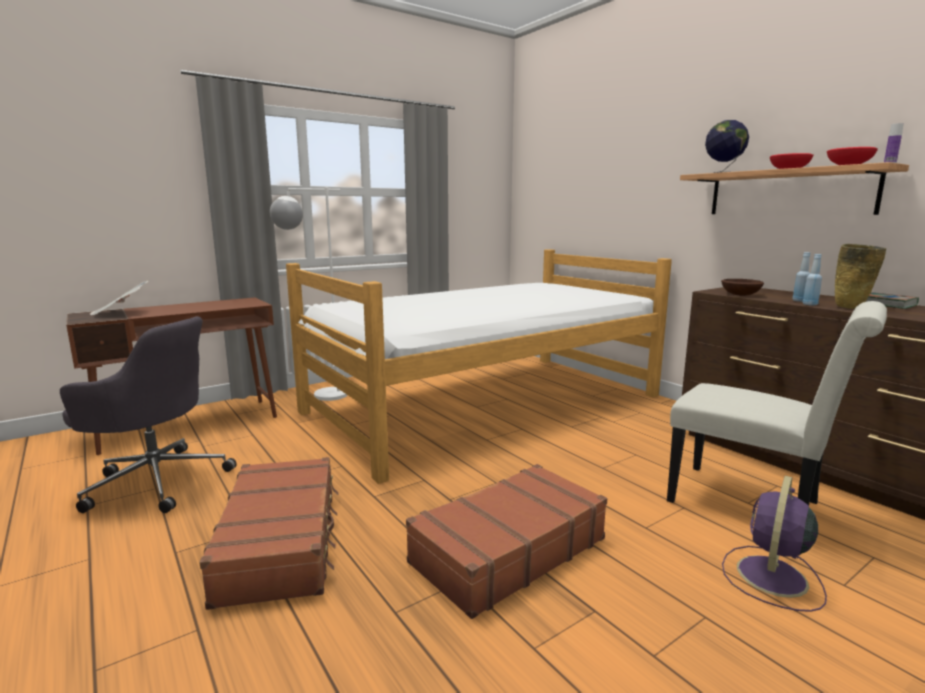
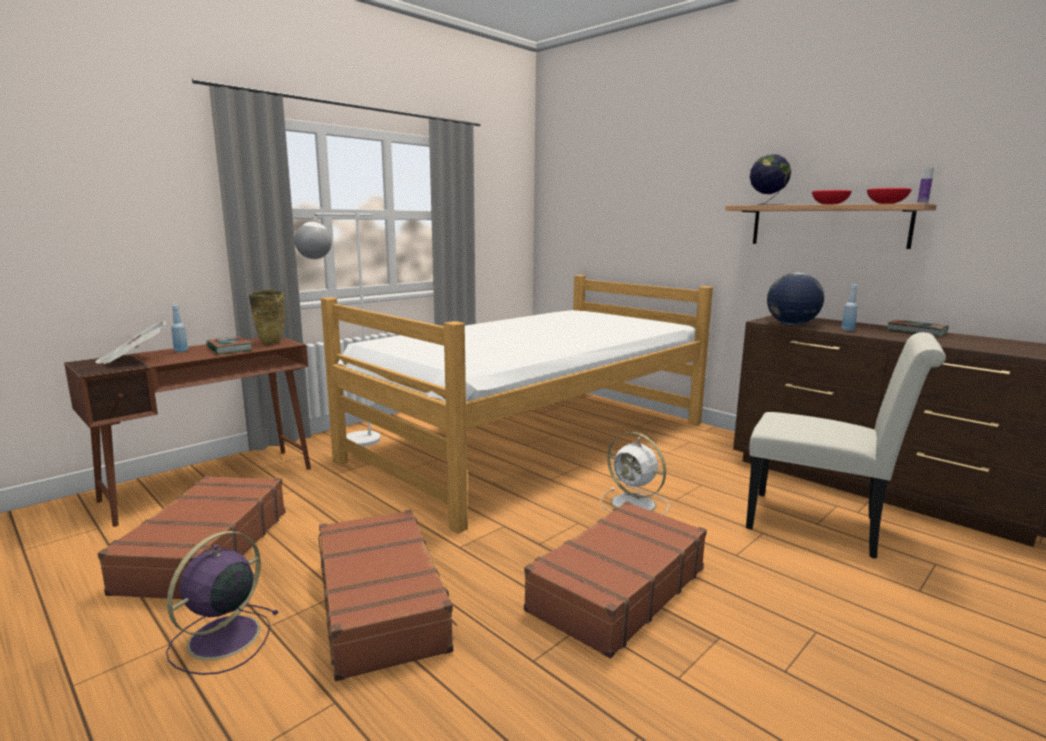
camera: 10 degrees left, 0 degrees up
grey office chair [60,317,237,513] -> brown suitcase [98,475,285,599]
brown bowl [721,279,764,296] -> globe [767,272,824,325]
purple fan [722,476,827,612] -> purple fan moved to [166,531,279,675]
blue bottle [803,254,822,306] -> blue bottle moved to [171,305,188,352]
beige vase [835,244,886,309] -> beige vase moved to [249,290,285,345]
none -> book [206,336,253,354]
none -> white fan [600,432,669,515]

